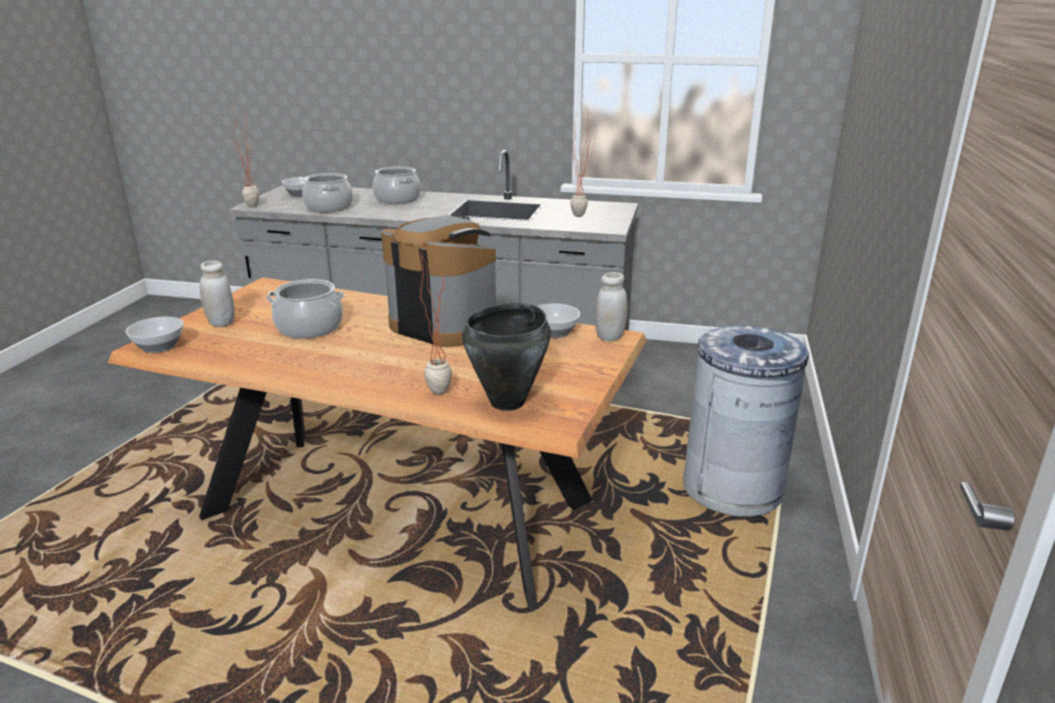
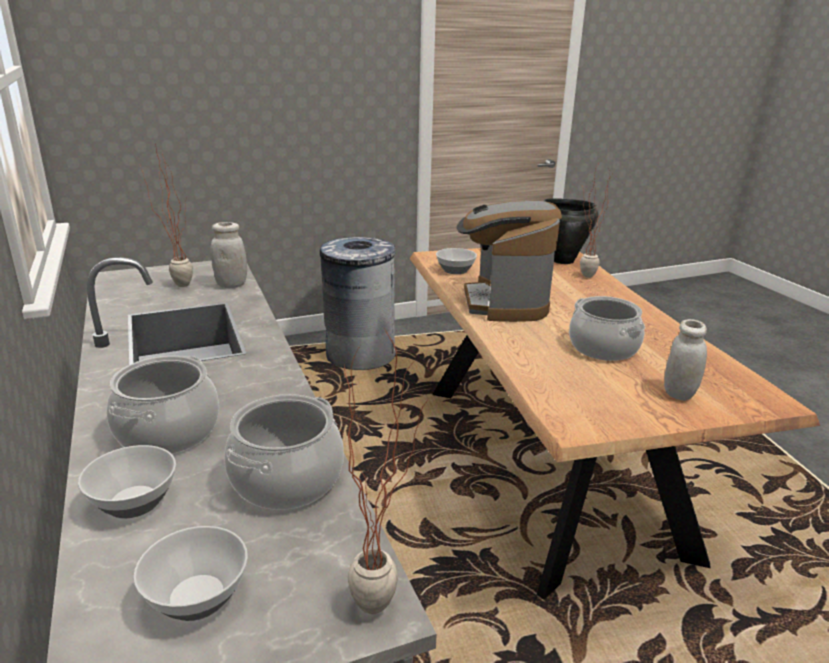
camera: 125 degrees left, 0 degrees up
bowl [126,317,184,353] -> bowl moved to [78,445,176,518]
white jar [595,272,628,342] -> white jar moved to [210,222,247,288]

